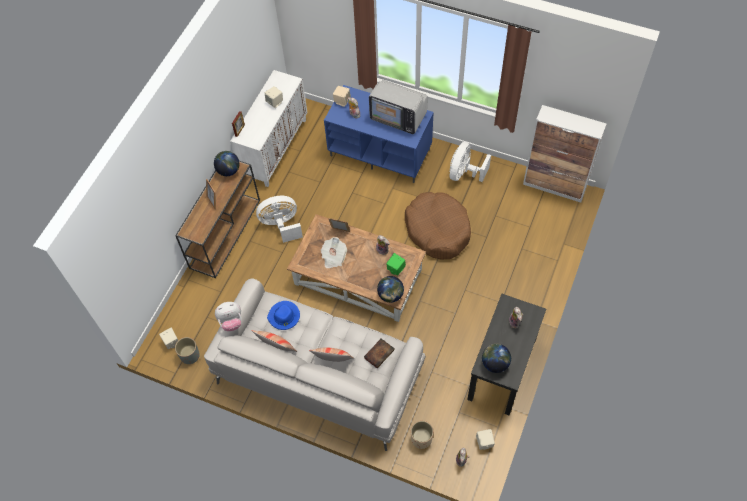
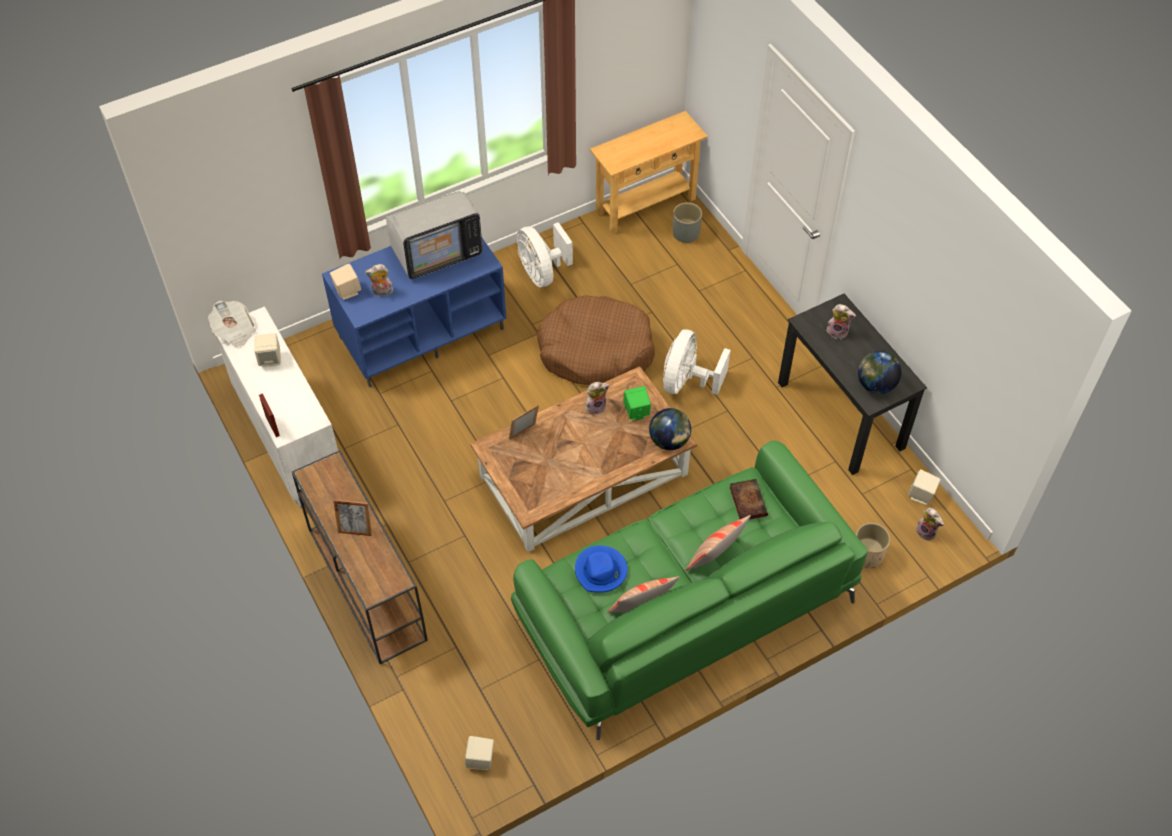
camera: 55 degrees left, 5 degrees down
grey planter [175,337,200,364] -> grey planter moved to [673,202,702,243]
grey sofa [204,278,426,451] -> green sofa [511,441,868,740]
globe [214,151,239,176] -> none
plush toy [215,302,241,331] -> none
white fan [256,196,303,243] -> white fan moved to [663,329,730,395]
newspaper [321,237,347,268] -> newspaper moved to [208,300,256,348]
cabinet [523,105,606,203] -> beige console table [590,111,708,234]

